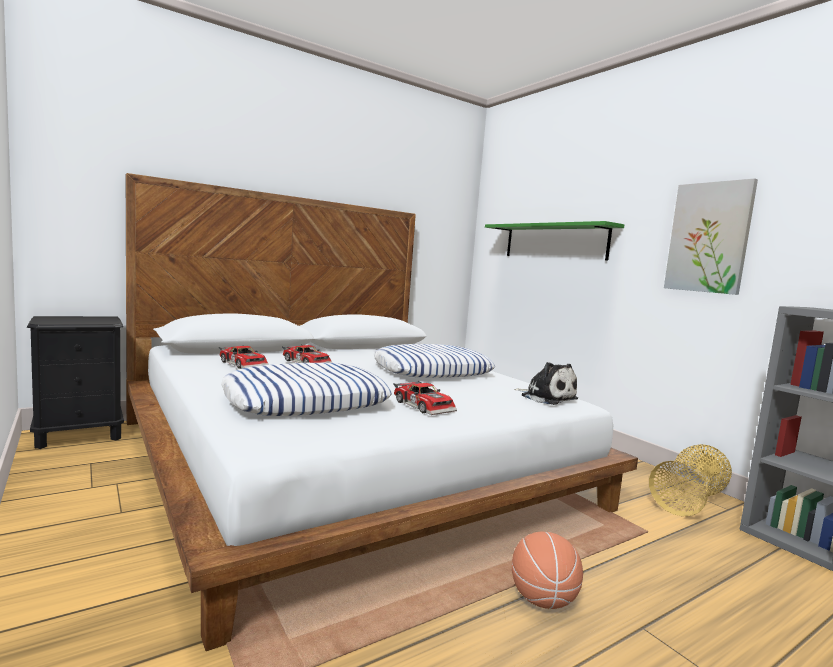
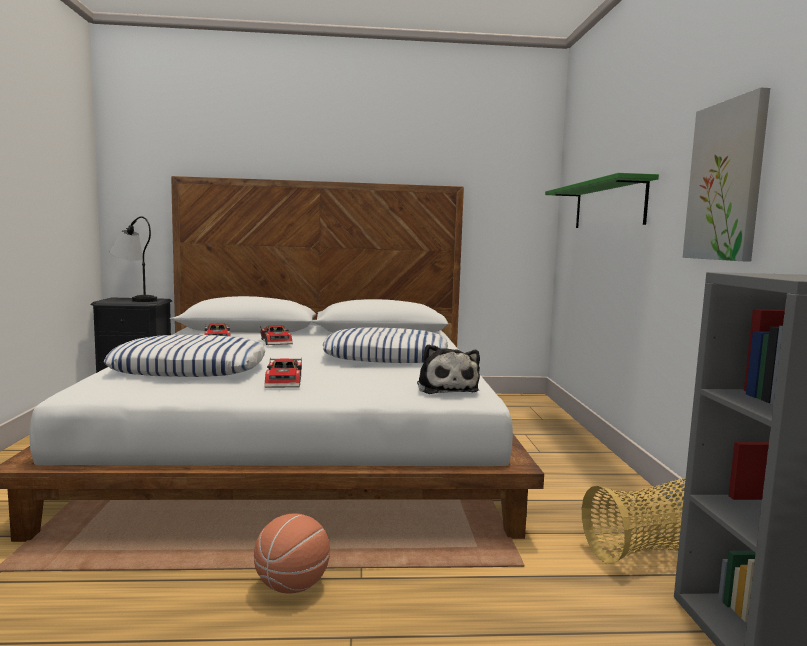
camera: 30 degrees right, 0 degrees up
none -> table lamp [110,216,157,302]

